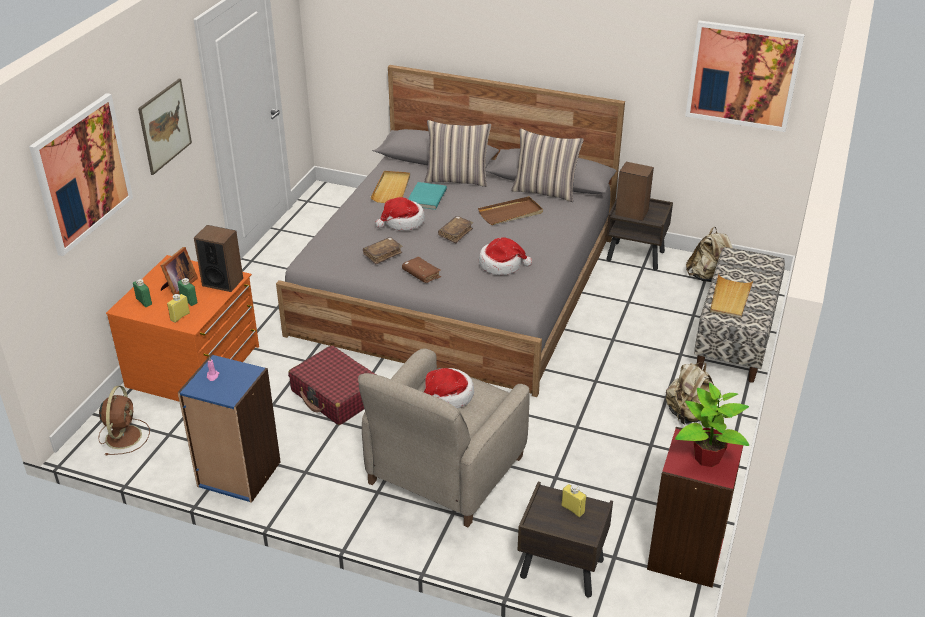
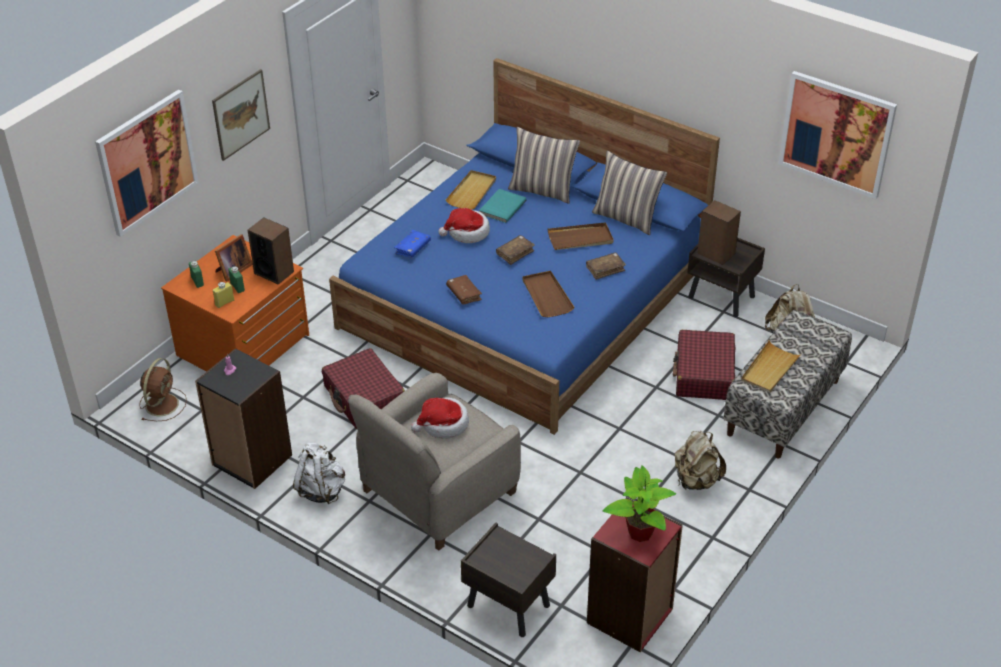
camera: 15 degrees right, 5 degrees up
blue bookcase [178,354,281,503] -> black bookcase [195,348,292,489]
grey bed [276,65,625,397] -> blue bed [329,58,720,435]
brown book [363,237,403,264] -> brown book moved to [586,252,626,280]
hat [479,237,532,275] -> brown tray [522,271,574,317]
yellow bottle [562,484,586,517] -> none
none -> white backpack [293,443,345,504]
none -> blue book [394,230,431,258]
none -> red suitcase [673,330,735,400]

